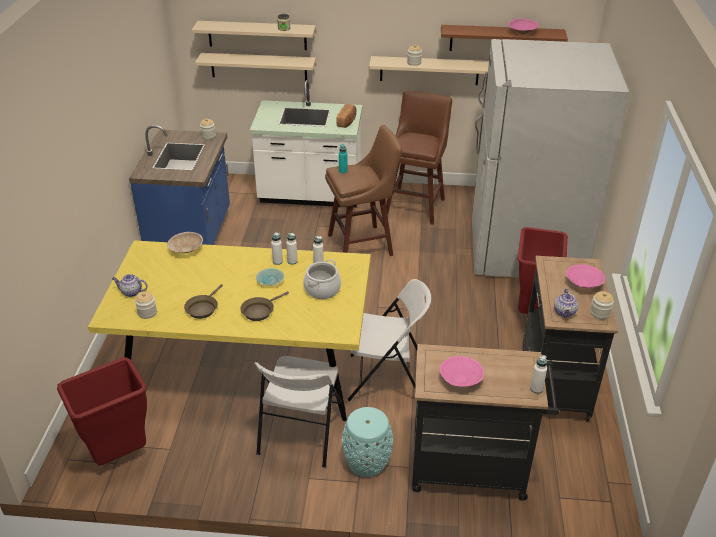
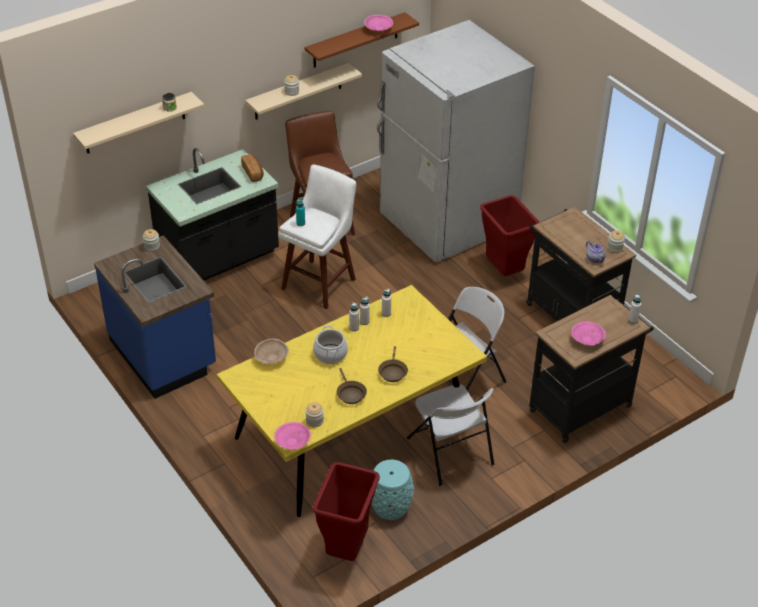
camera: 40 degrees left, 5 degrees up
teapot [112,274,148,297] -> none
beige shelf [195,53,316,81] -> none
white counter [250,80,362,208] -> black counter [146,148,279,281]
turquoise bowl [256,268,284,286] -> none
cooking pot [303,259,341,299] -> cooking pot moved to [313,325,348,364]
brown stool [325,125,402,256] -> white stool [278,165,356,309]
turquoise stool [342,407,393,477] -> turquoise stool moved to [372,460,414,520]
pink bowl [566,264,605,288] -> pink bowl moved to [274,422,311,450]

